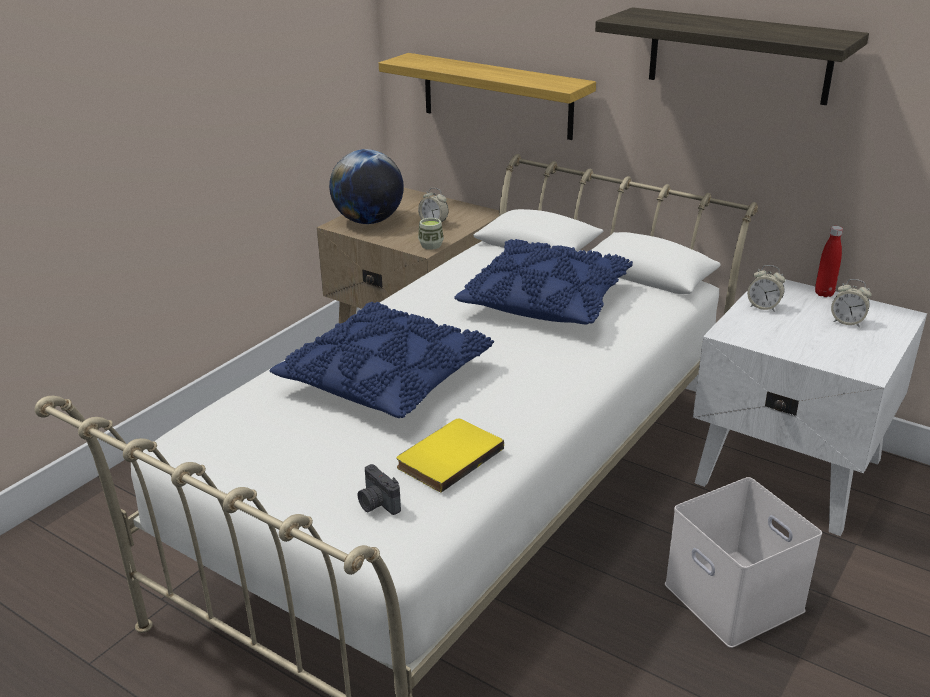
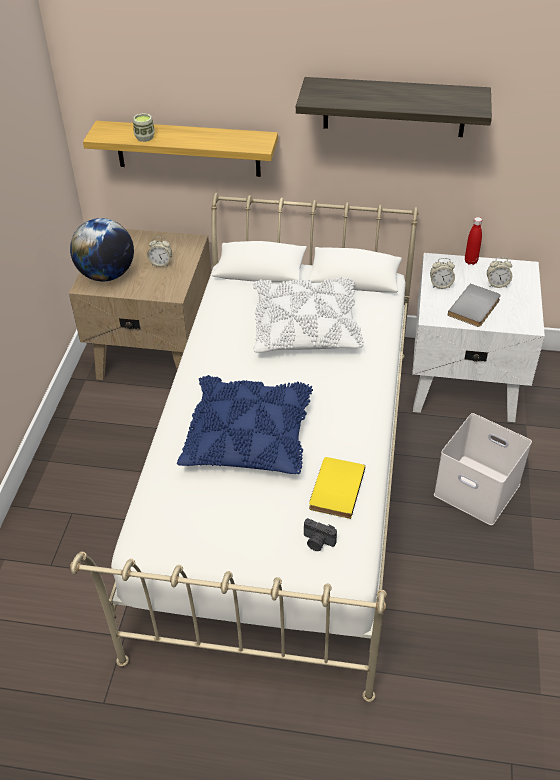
camera: 25 degrees left, 15 degrees up
cup [418,218,444,250] -> cup moved to [133,113,155,142]
blue pillow [454,239,633,325] -> white pillow [252,276,363,352]
none -> grey book [448,284,501,327]

